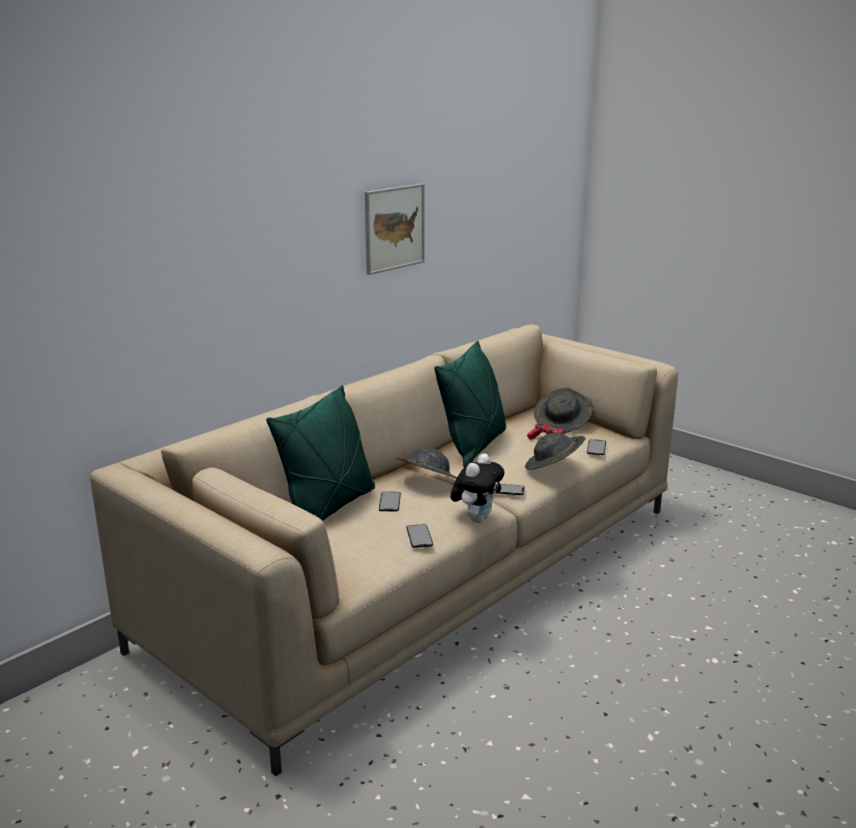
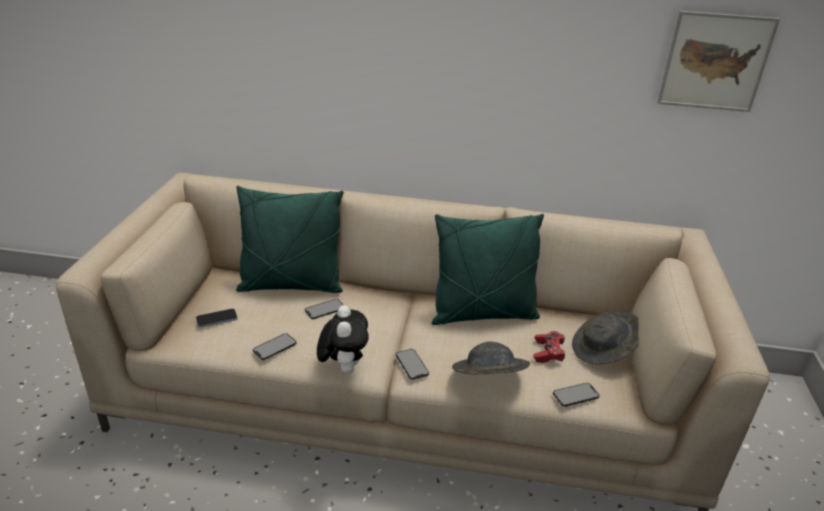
camera: 55 degrees right, 10 degrees up
picture [365,184,424,275] -> picture moved to [657,11,780,112]
grey hat [396,447,457,479] -> none
plush toy [451,454,504,523] -> plush toy turned 90 degrees counterclockwise [317,305,369,374]
none -> phone [196,308,238,328]

